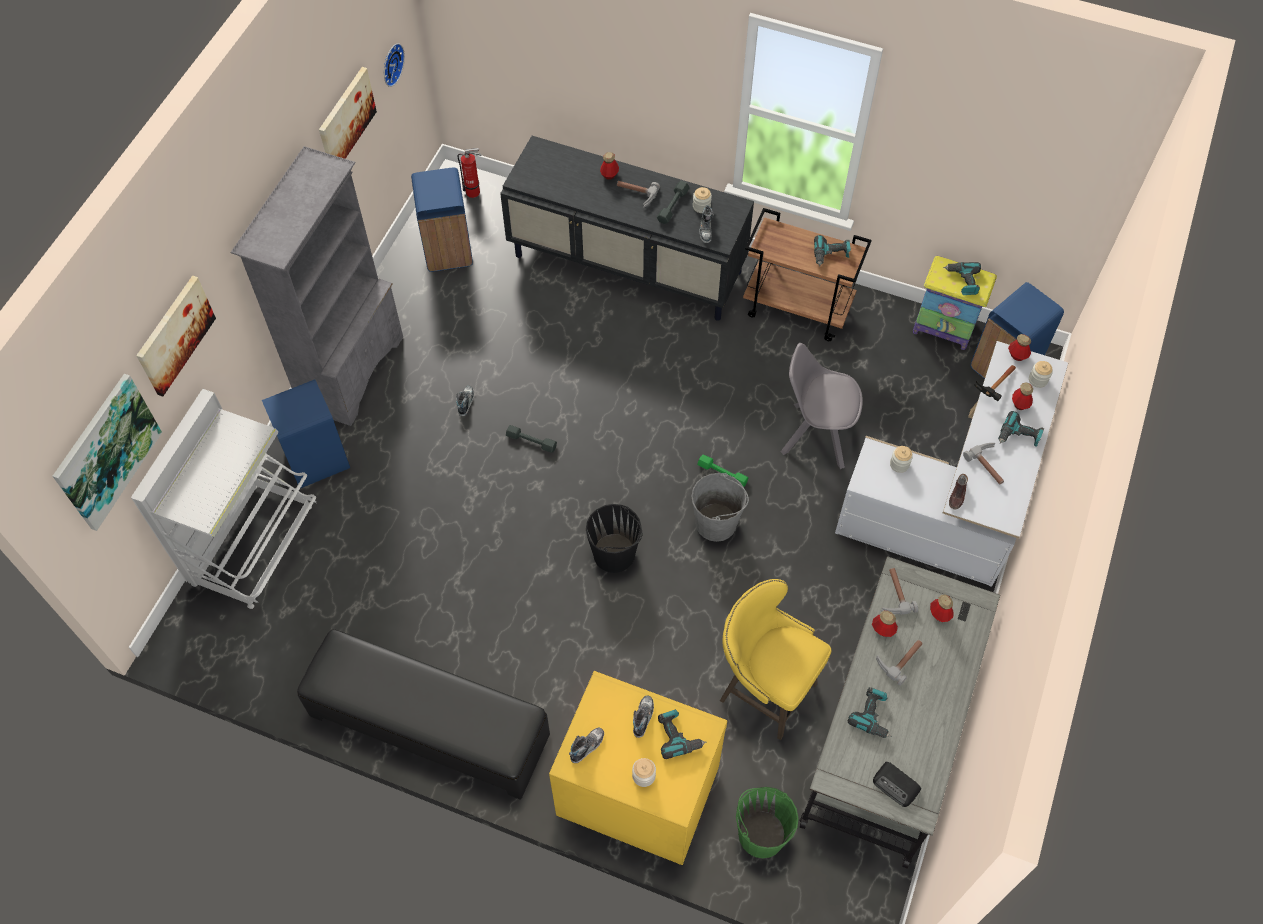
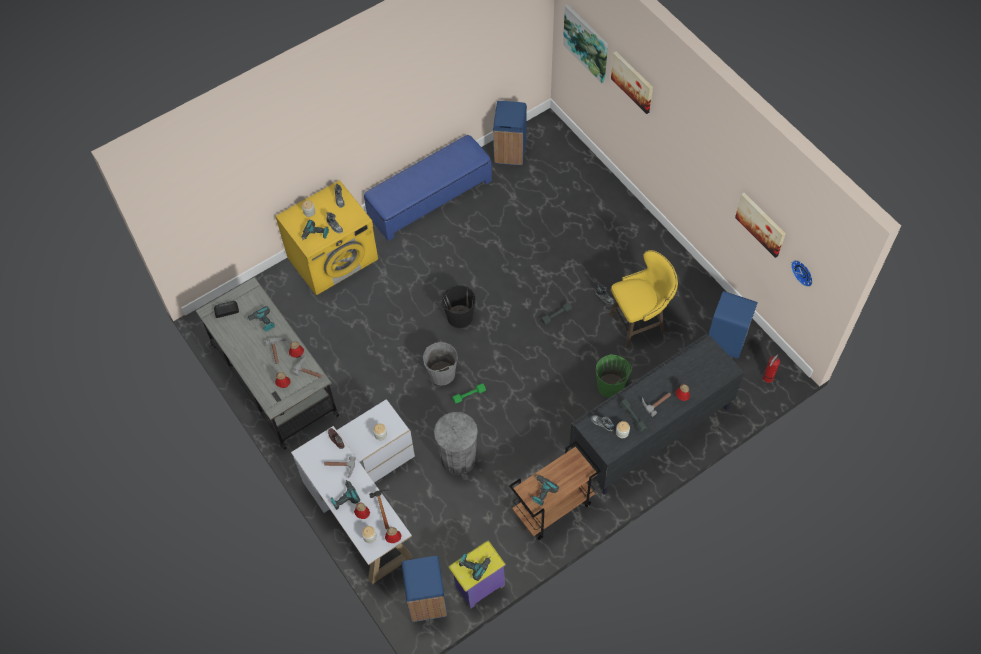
camera: 125 degrees right, 0 degrees up
white shoe rack [131,389,316,609] -> none
grey bookcase [230,146,403,426] -> none
blue trash can [262,379,350,488] -> blue trash can moved to [493,101,527,165]
black bench [297,629,550,800] -> blue bench [364,135,492,241]
yellow stool [720,579,831,740] -> yellow stool moved to [609,250,678,348]
green bucket [736,787,799,858] -> green bucket moved to [596,354,632,398]
grey chair [781,343,863,469] -> grey trash can [434,412,478,475]

